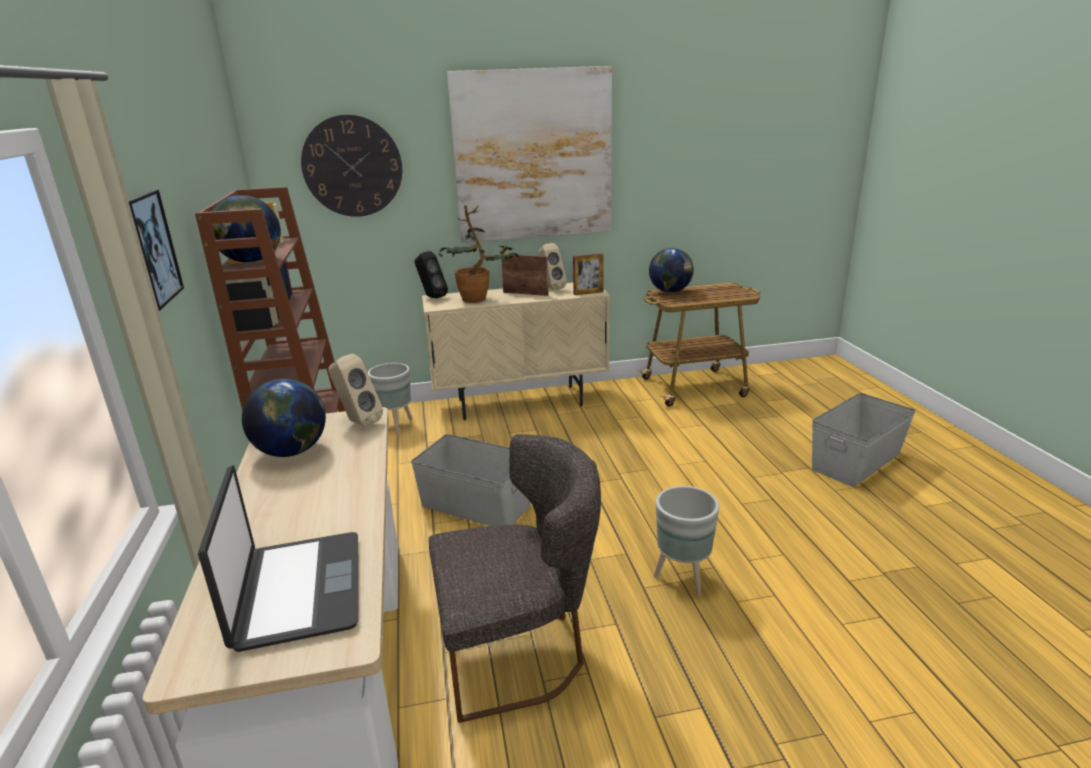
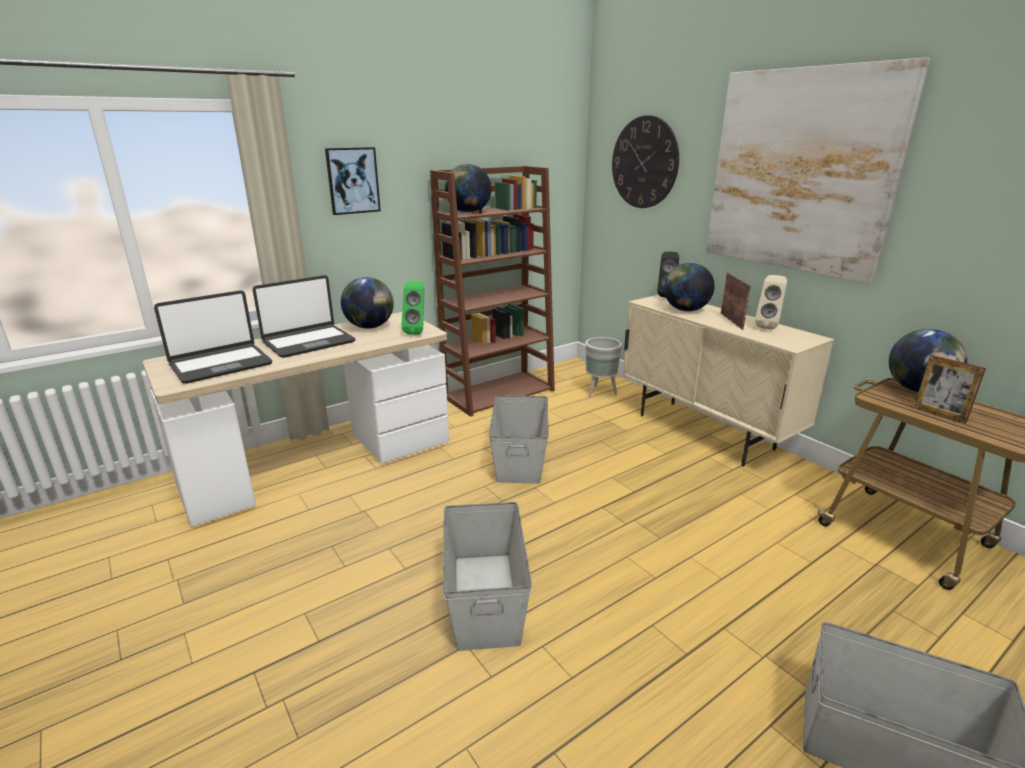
camera: 65 degrees right, 0 degrees up
beige speaker [328,354,383,427] -> green speaker [401,281,424,335]
grey chair [429,434,601,723] -> none
potted plant [438,205,520,303] -> globe [664,263,715,311]
picture frame [573,254,603,295] -> picture frame moved to [914,355,986,424]
grey planter [654,486,719,596] -> grey storage box [443,502,532,651]
none -> laptop [253,275,355,358]

